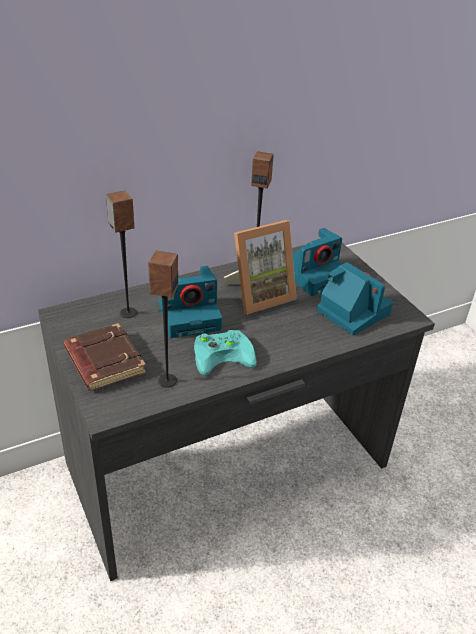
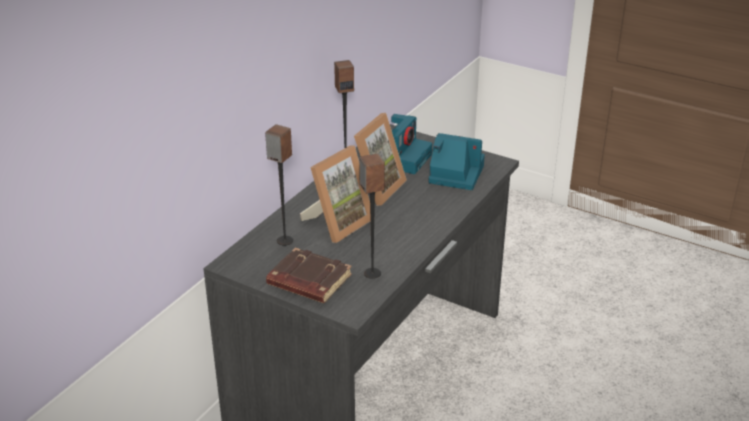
camera: 30 degrees left, 5 degrees down
camera [158,266,222,338] -> picture frame [300,145,375,243]
turquoise game controller [194,330,256,376] -> none

